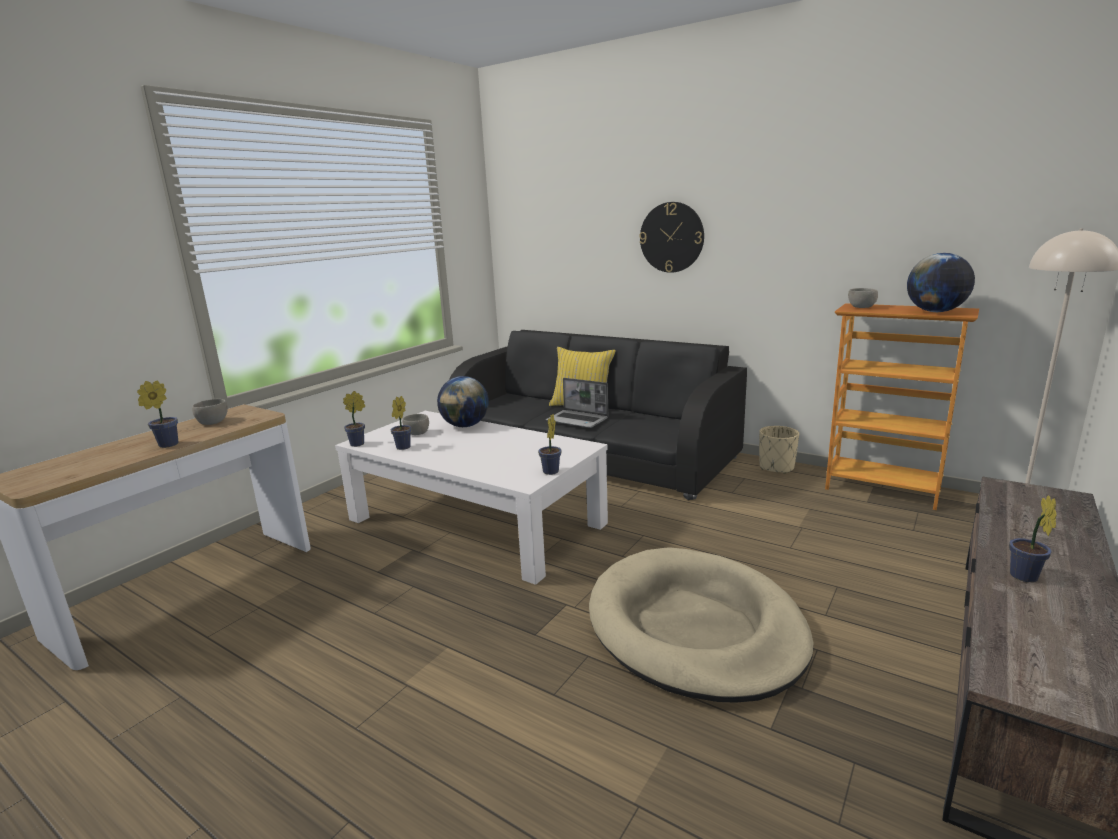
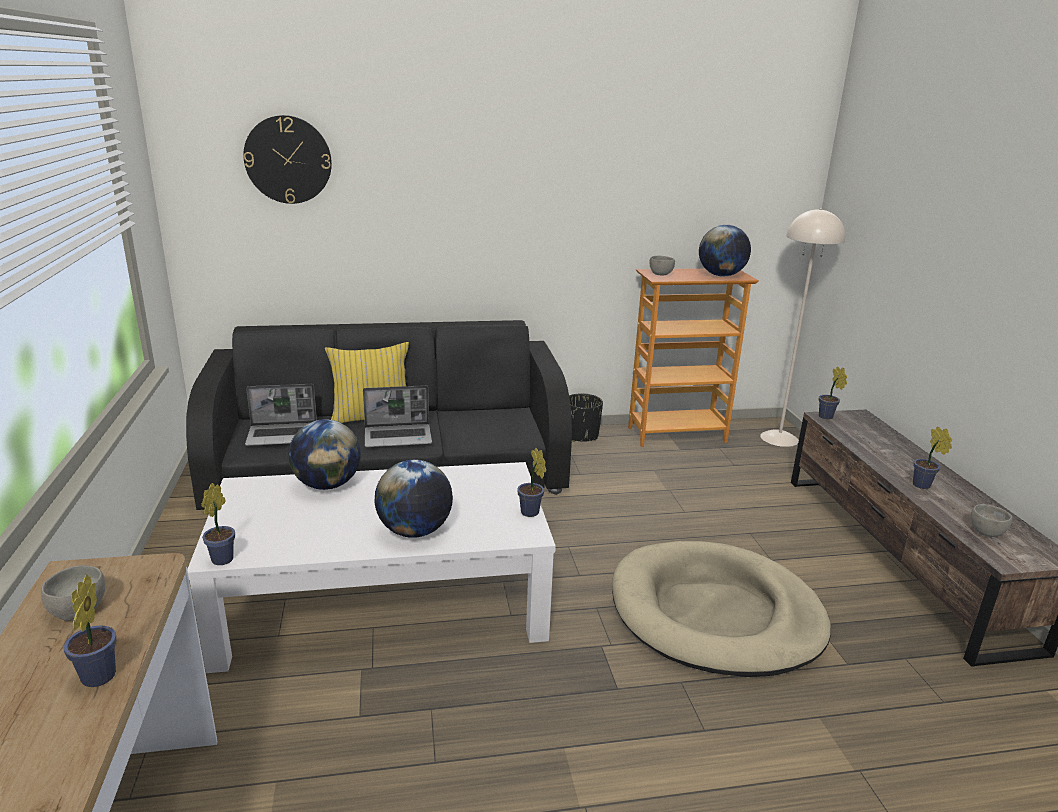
camera: 45 degrees left, 5 degrees up
potted plant [391,396,412,450] -> potted plant moved to [819,366,847,419]
grey bowl [402,414,429,435] -> grey bowl moved to [971,504,1012,537]
wall clock [639,202,704,273] -> wall clock moved to [243,115,332,204]
beige planter [759,426,799,474] -> black planter [569,393,603,442]
none -> laptop [245,384,317,446]
none -> globe [375,460,453,538]

